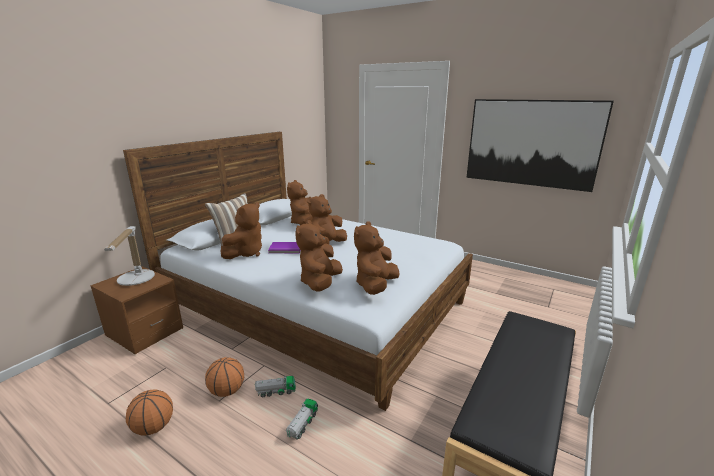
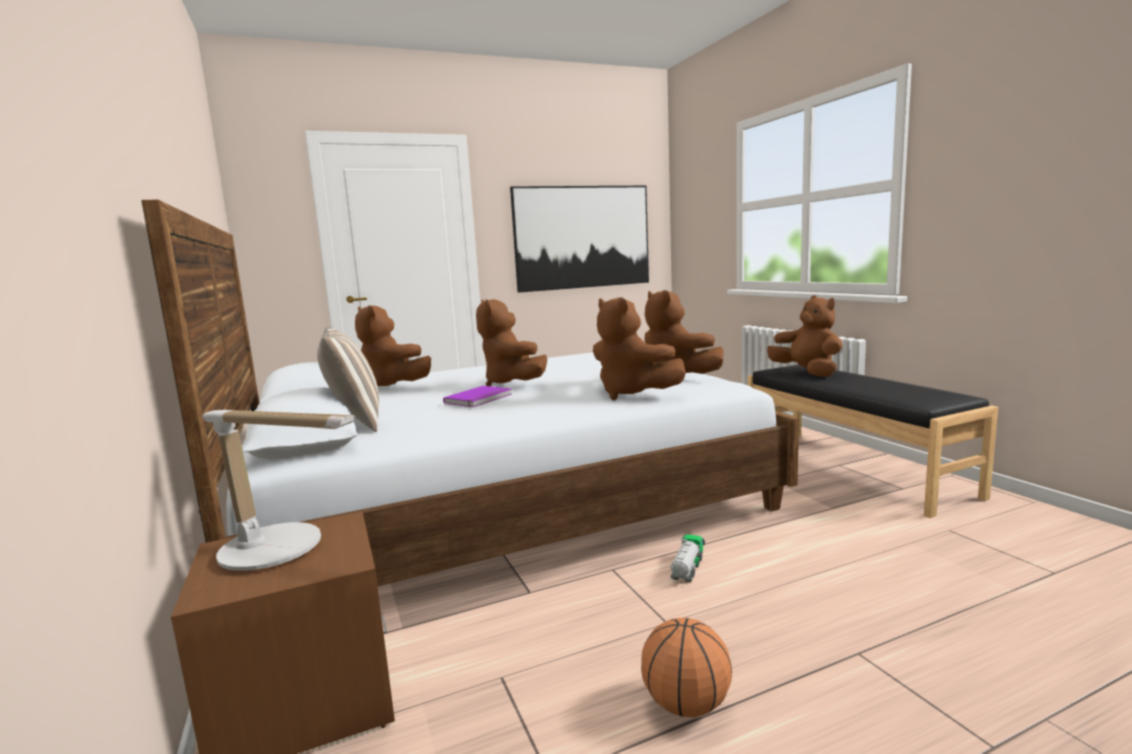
camera: 55 degrees left, 10 degrees down
basketball [205,357,244,397] -> none
brown plush toy [221,202,262,259] -> brown plush toy moved to [767,295,843,377]
toy truck [286,399,318,440] -> none

